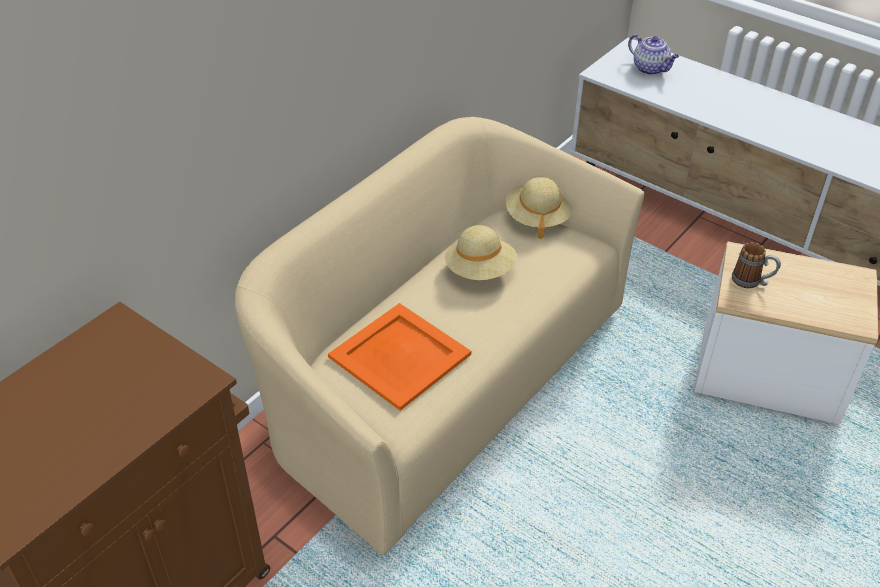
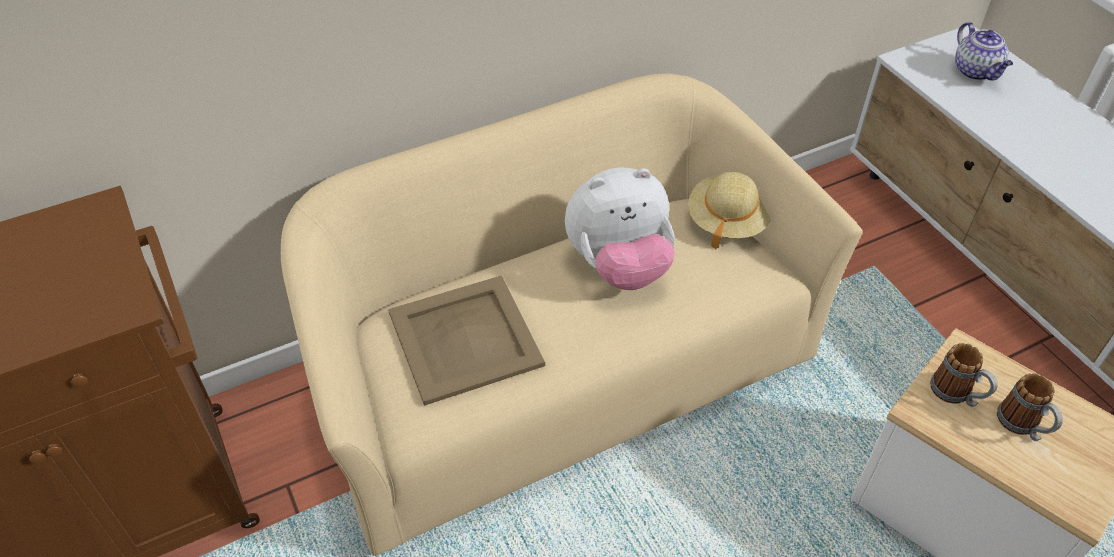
camera: 25 degrees right, 5 degrees up
orange tray [328,303,471,411] -> beige tray [388,275,545,406]
beige hat [445,225,518,280] -> plush toy [565,167,675,290]
none -> mug [997,373,1063,441]

